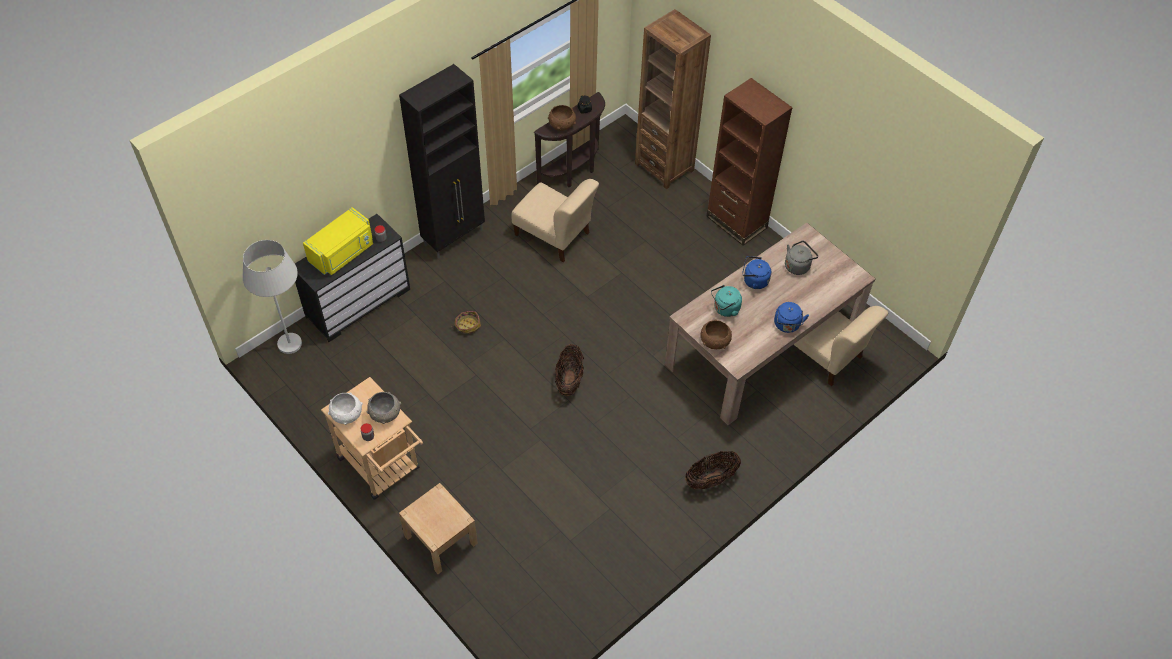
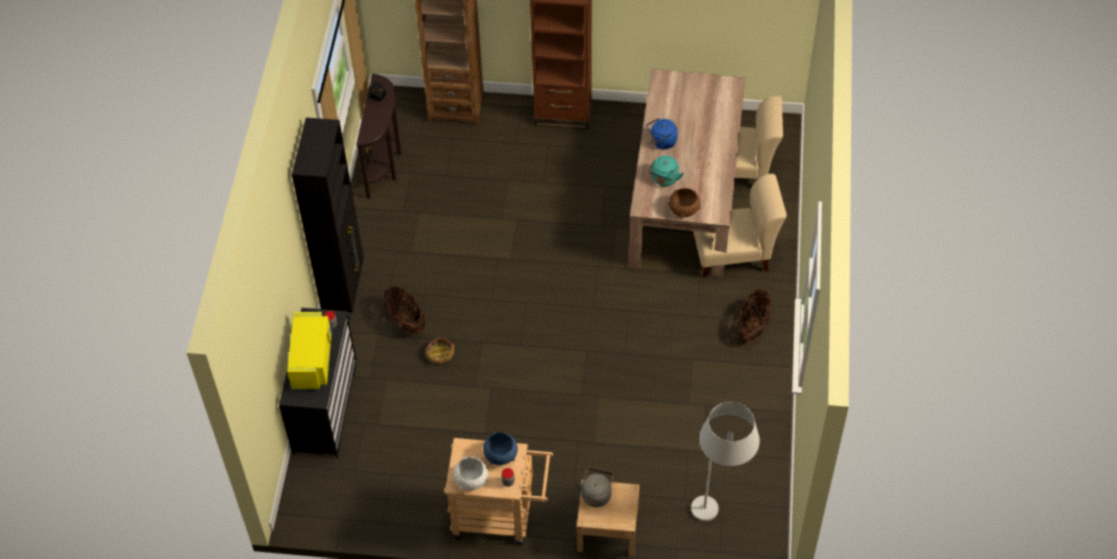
camera: 40 degrees left, 0 degrees up
white floor lamp [243,240,302,354] -> white floor lamp moved to [691,402,760,521]
grey bowl [367,392,401,424] -> blue bowl [483,432,518,465]
beige chair [511,179,599,262] -> beige chair moved to [693,174,787,278]
brown bowl [548,105,576,131] -> none
basket [555,344,584,396] -> basket moved to [384,286,425,335]
blue kettle [774,302,809,333] -> none
grey kettle [785,241,819,275] -> grey kettle moved to [575,468,614,507]

